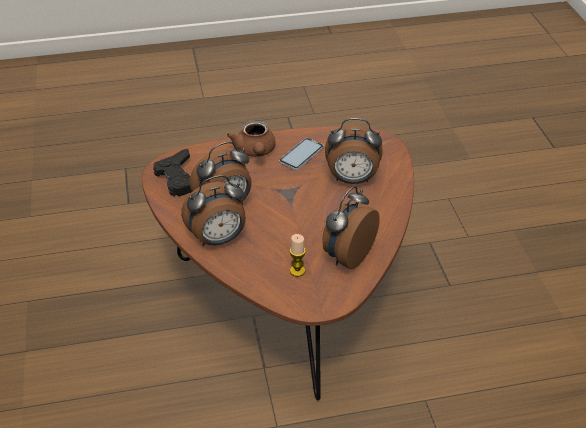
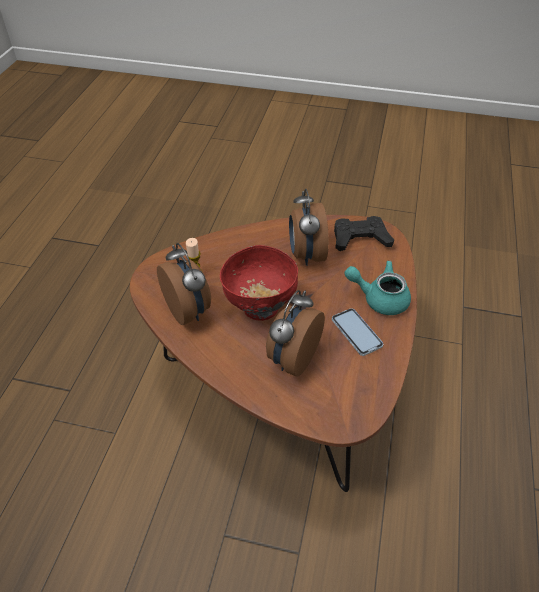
camera: 115 degrees right, 5 degrees up
alarm clock [181,175,246,246] -> none
brown teapot [227,120,276,157] -> turquoise teapot [345,261,411,315]
none -> red bowl [220,245,298,321]

